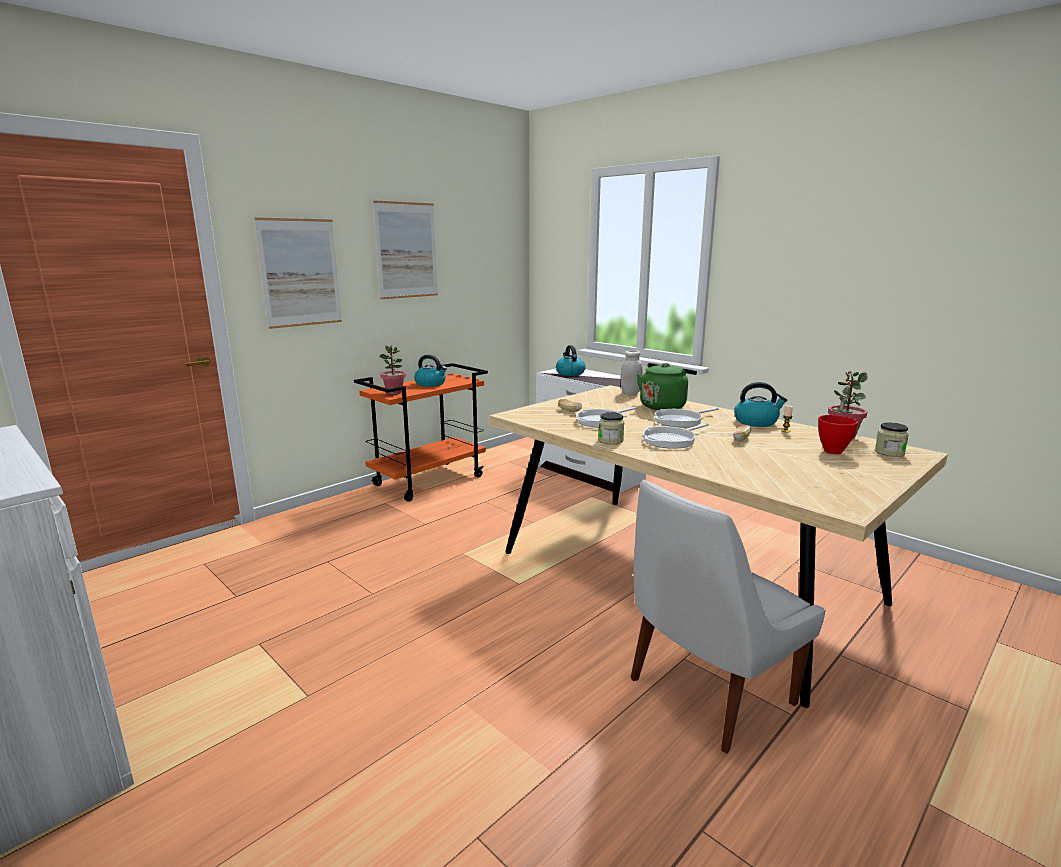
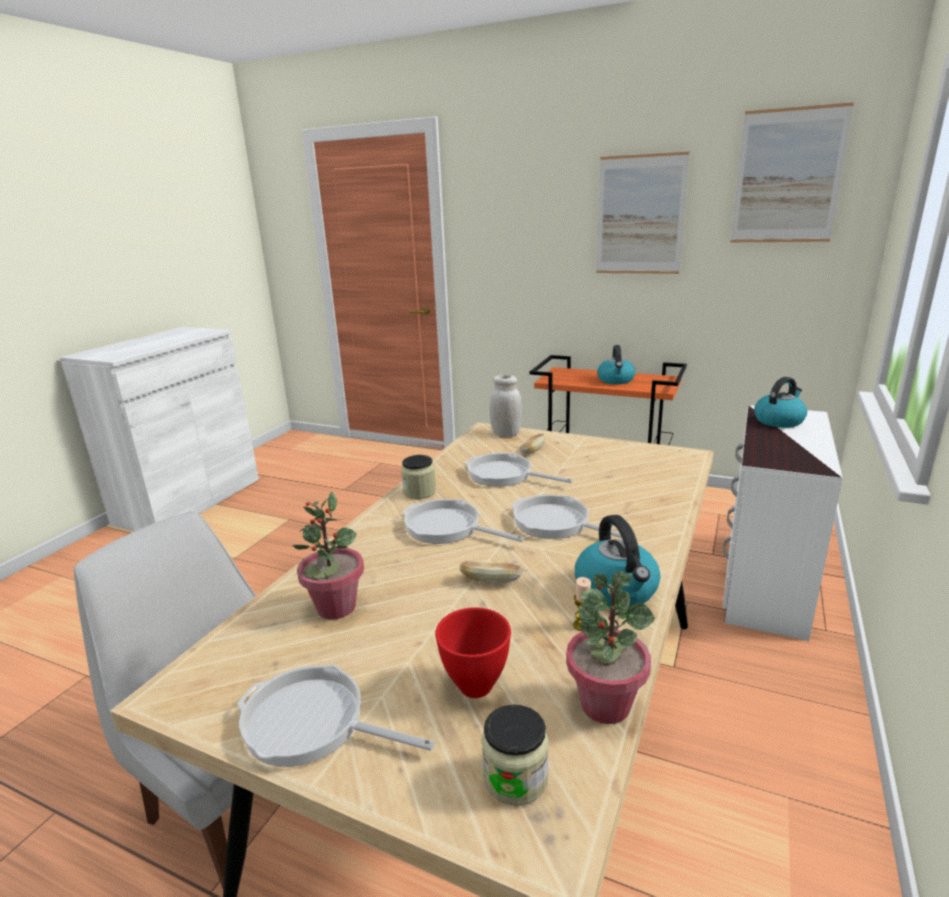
camera: 70 degrees right, 5 degrees up
picture [254,217,342,329] -> picture moved to [730,102,854,242]
potted plant [379,345,406,394] -> potted plant moved to [292,491,364,620]
white jar [621,350,643,395] -> white jar moved to [490,375,522,437]
green kettle [636,363,697,410] -> none
none -> frying pan [237,664,435,767]

